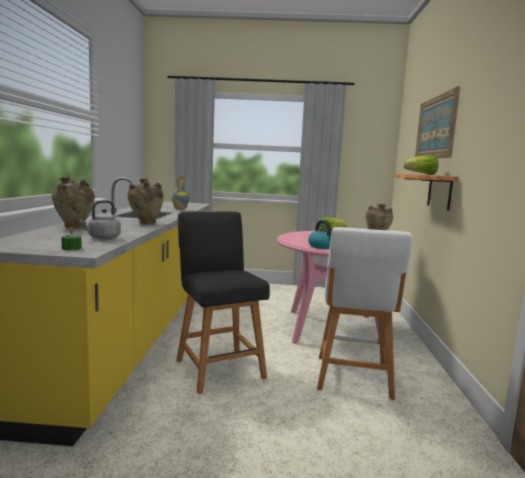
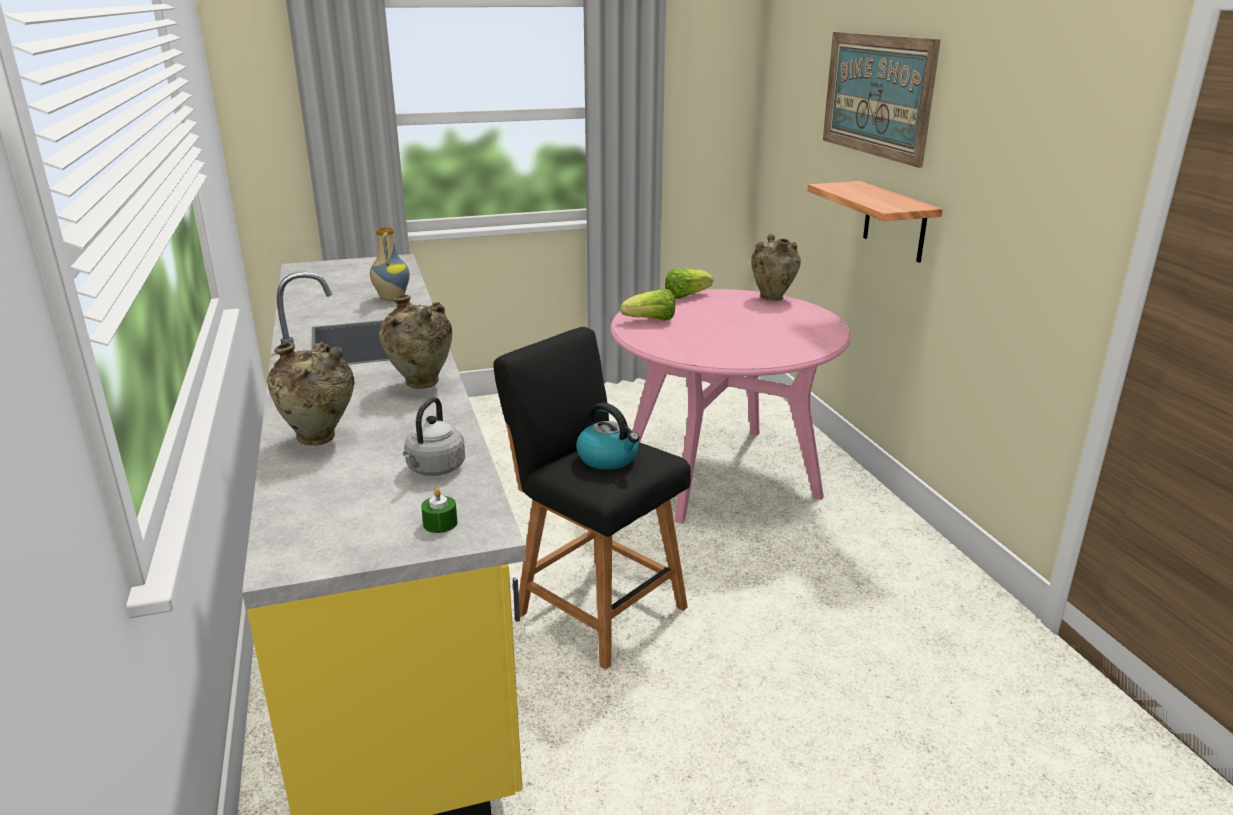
camera: 20 degrees left, 15 degrees up
kettle [308,220,332,249] -> kettle moved to [576,403,639,470]
white stool [317,227,413,400] -> none
lettuce [404,155,439,175] -> lettuce moved to [621,289,675,321]

